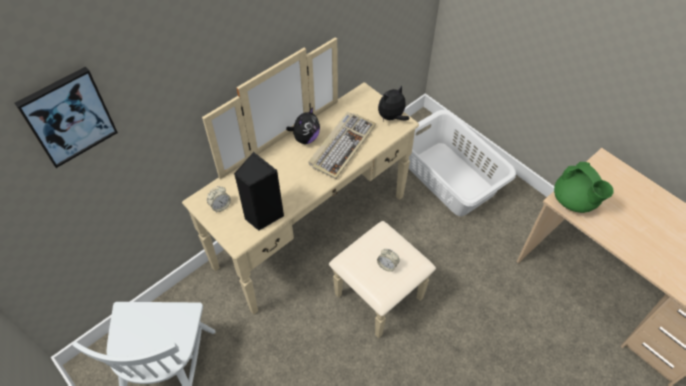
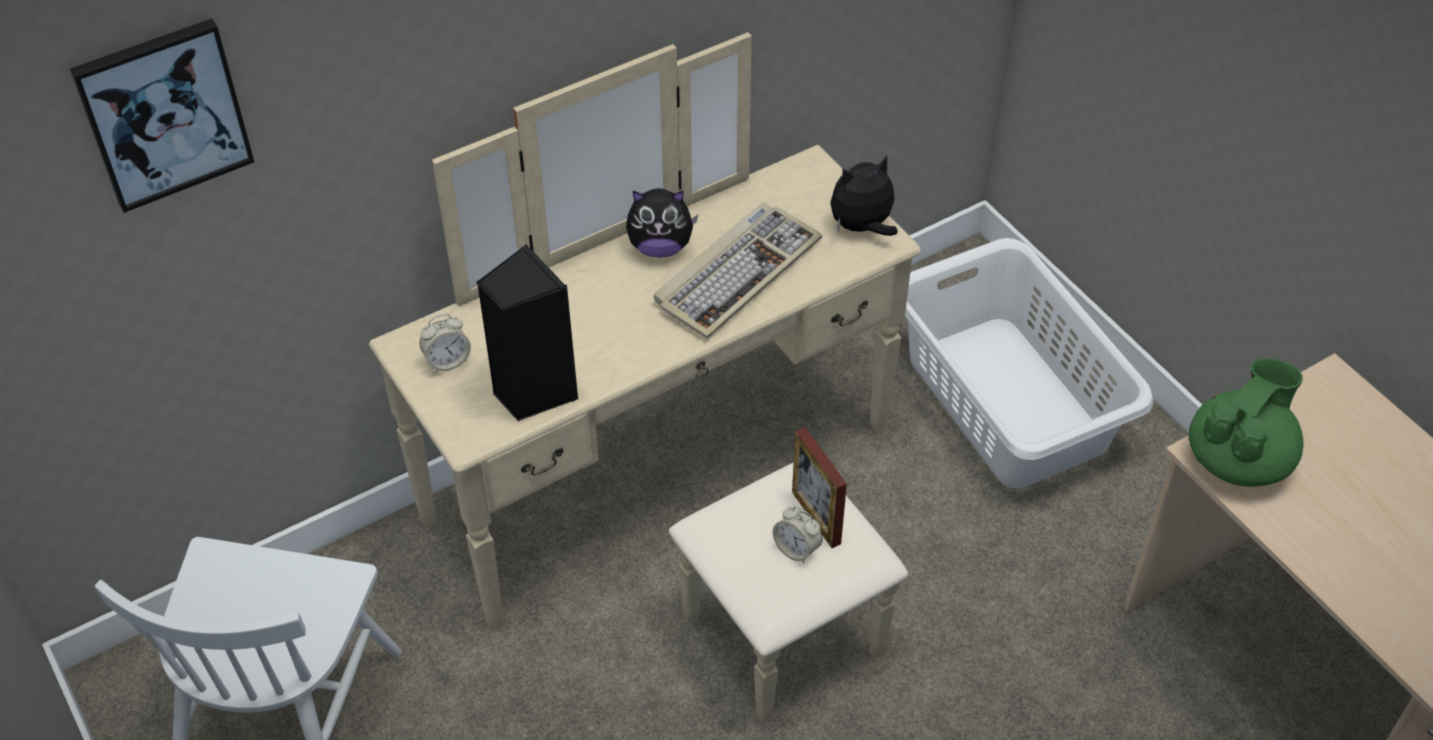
camera: 10 degrees right, 5 degrees down
plush toy [286,107,320,144] -> plush toy turned 45 degrees clockwise [626,188,698,258]
green teapot [554,162,613,213] -> green teapot turned 120 degrees counterclockwise [1189,358,1303,487]
none -> picture frame [792,427,847,548]

